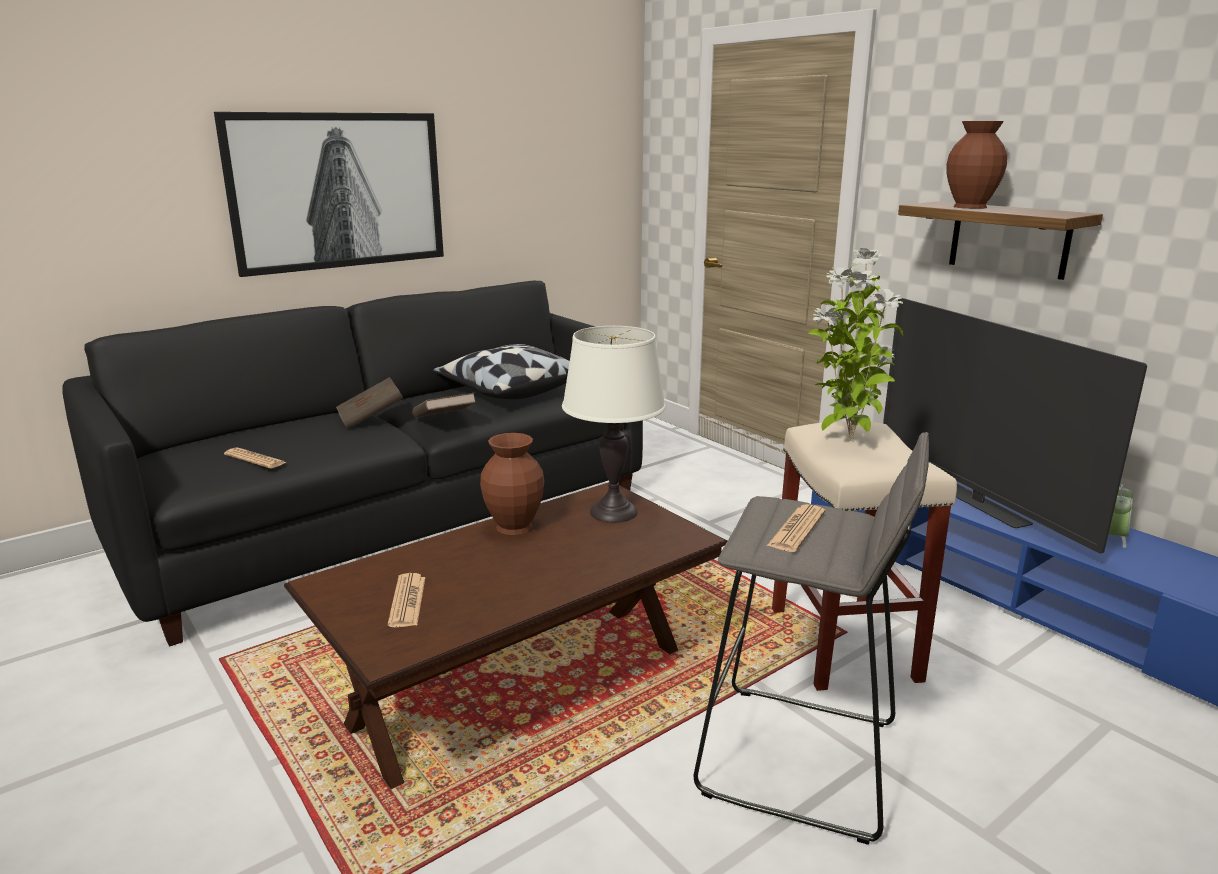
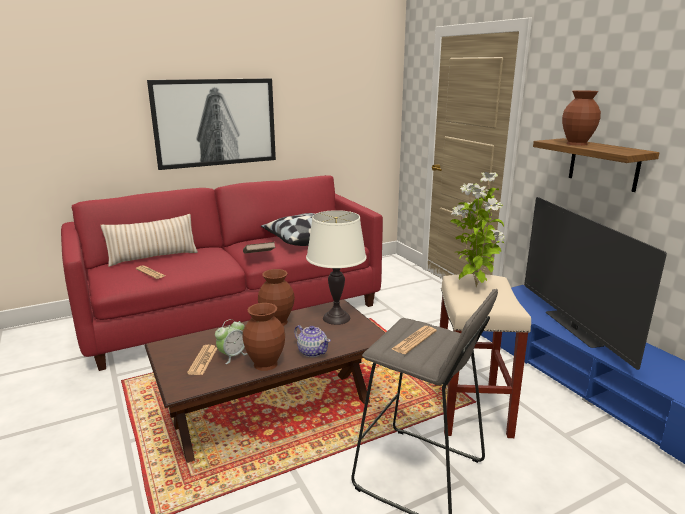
camera: 10 degrees right, 0 degrees up
black sofa [62,281,643,647] -> red sofa [61,175,383,371]
brown book [336,377,403,429] -> none
alarm clock [1109,484,1133,548] -> alarm clock moved to [215,319,248,364]
none -> beige pillow [100,214,198,267]
none -> brown vase [242,303,285,371]
none -> teapot [294,325,331,357]

